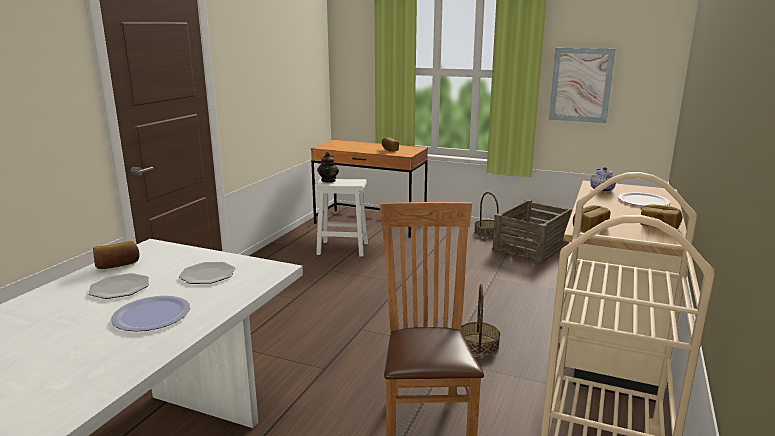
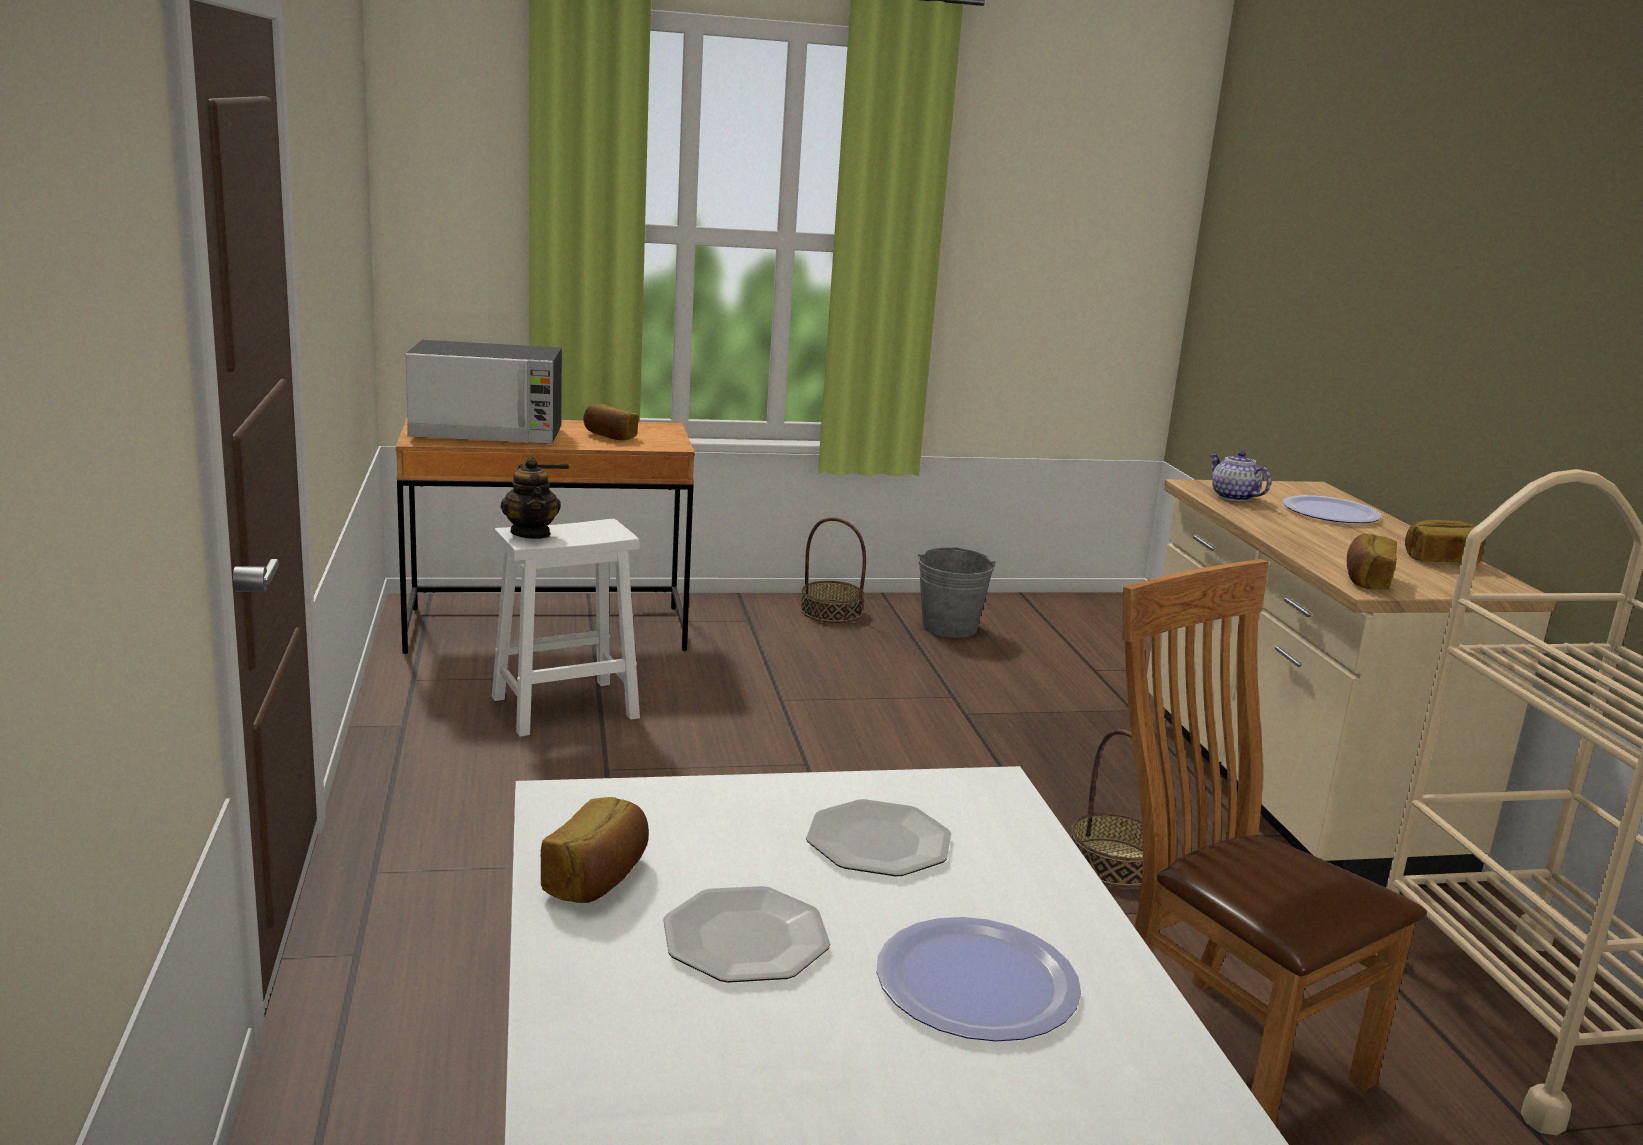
camera: 35 degrees left, 0 degrees up
crate [492,199,573,263] -> grey bucket [918,547,996,638]
picture [549,48,615,123] -> none
none -> microwave [406,340,562,444]

